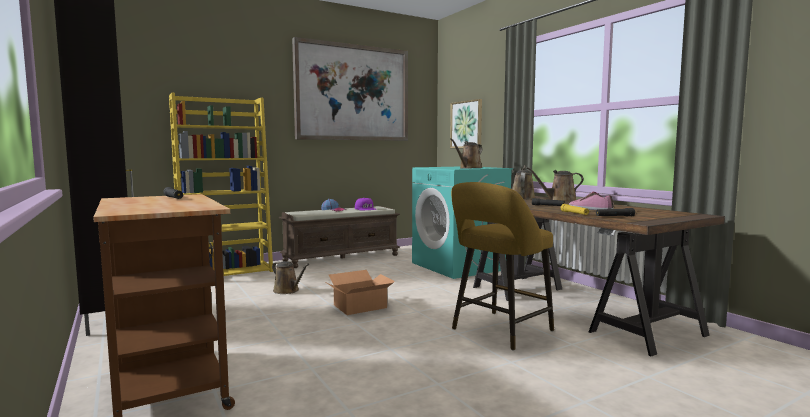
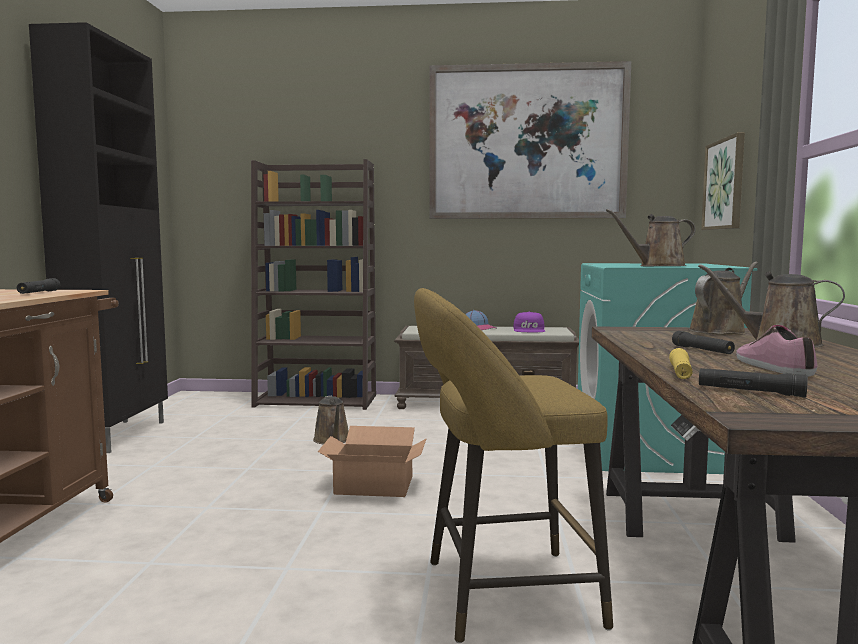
camera: 35 degrees right, 0 degrees up
yellow bookcase [169,93,273,276] -> brown bookcase [251,159,376,410]

